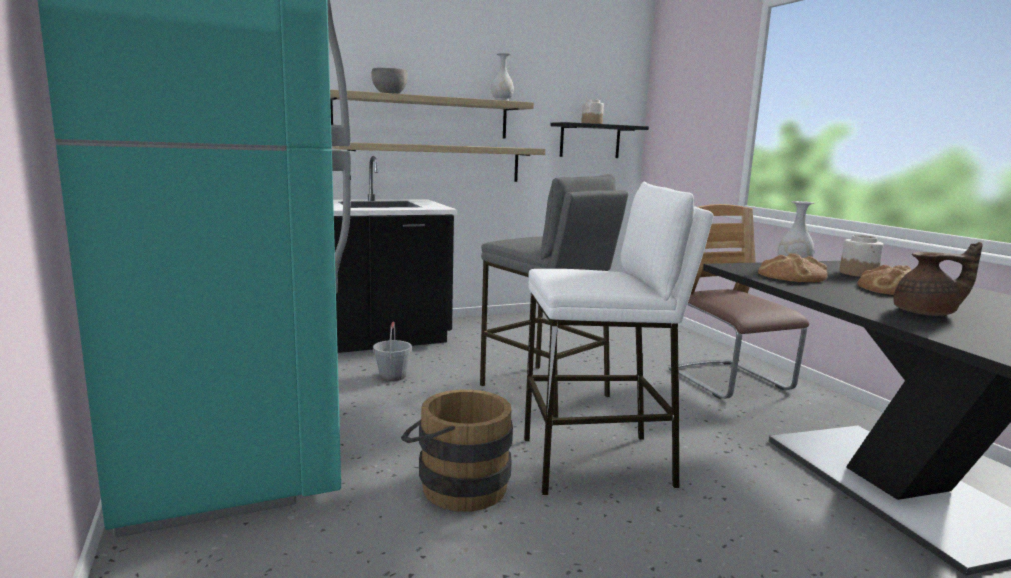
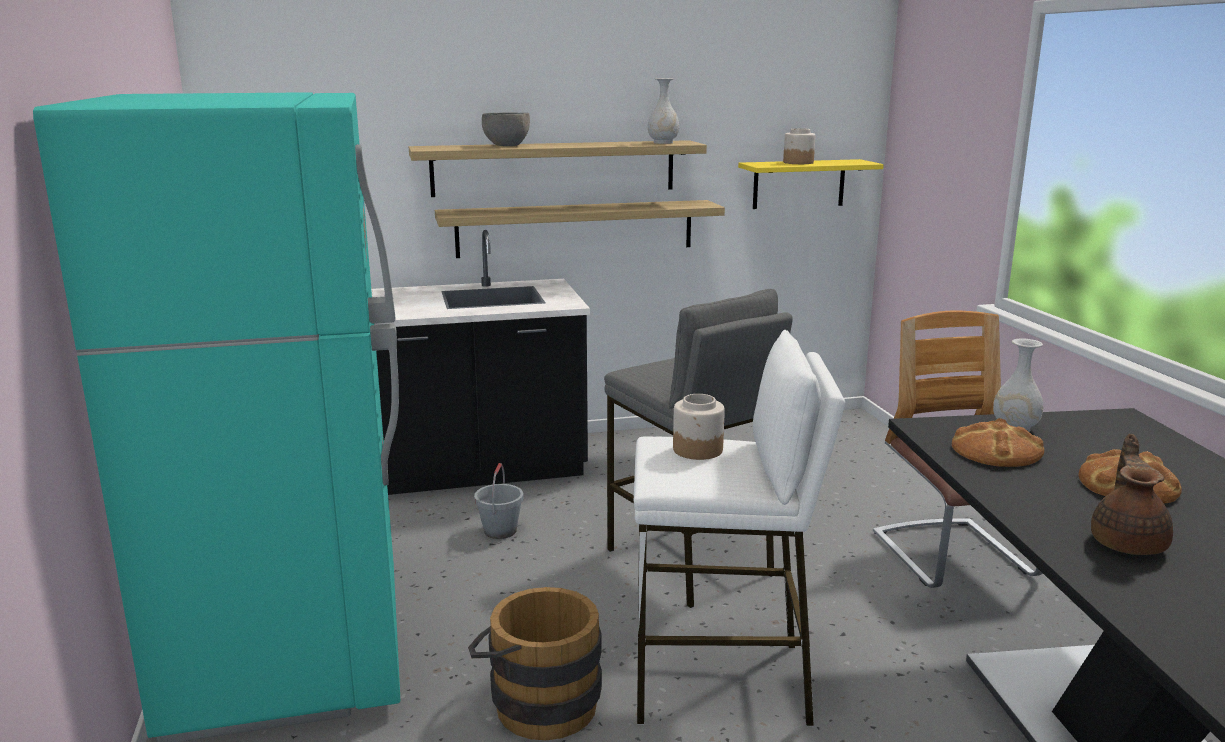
camera: 10 degrees right, 5 degrees up
black shelf [550,122,649,158] -> yellow shelf [738,159,884,209]
jar [839,235,884,277] -> jar moved to [673,394,725,460]
brown teapot [894,242,983,316] -> brown teapot turned 90 degrees counterclockwise [1091,434,1173,555]

